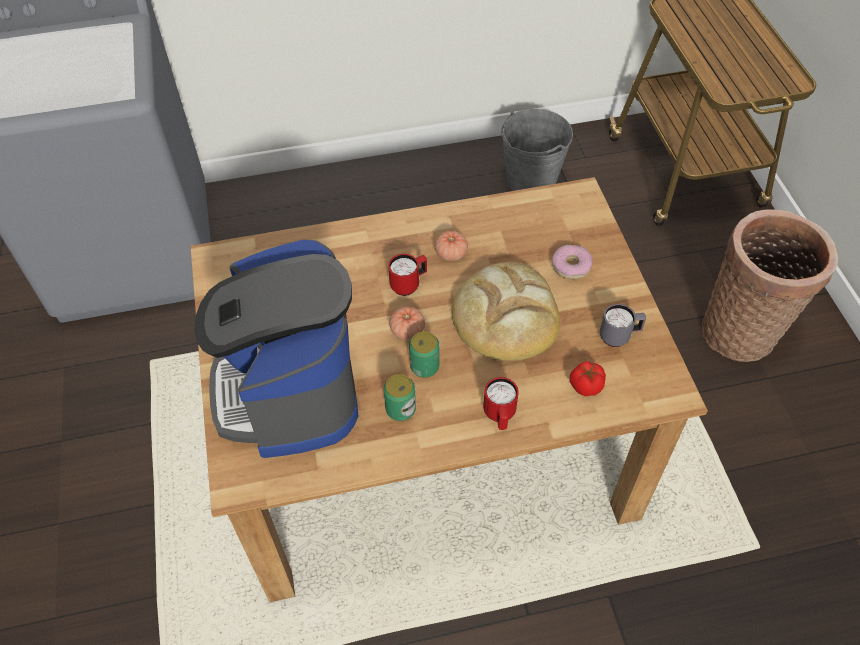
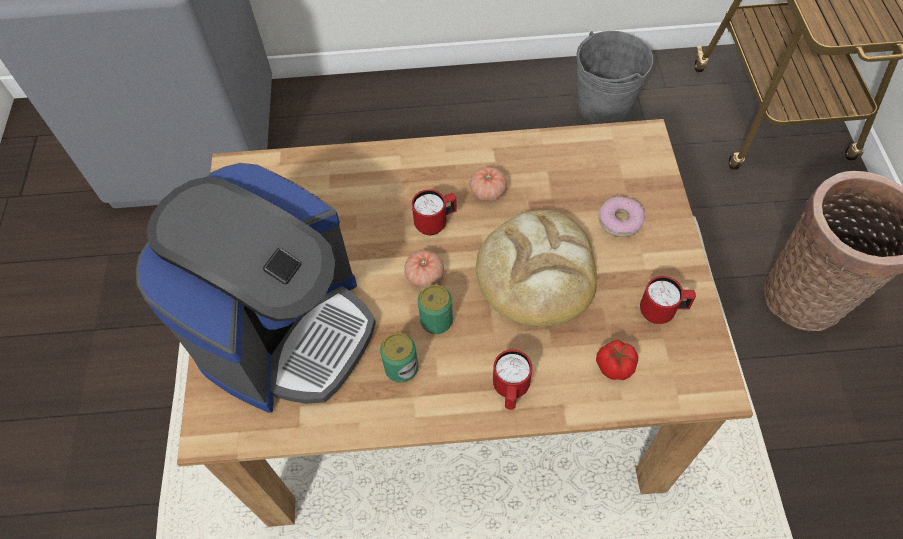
camera: 10 degrees right, 5 degrees up
coffee machine [194,239,358,458] -> coffee machine turned 150 degrees counterclockwise [136,163,376,413]
grey mug [600,304,646,347] -> red mug [640,276,696,324]

